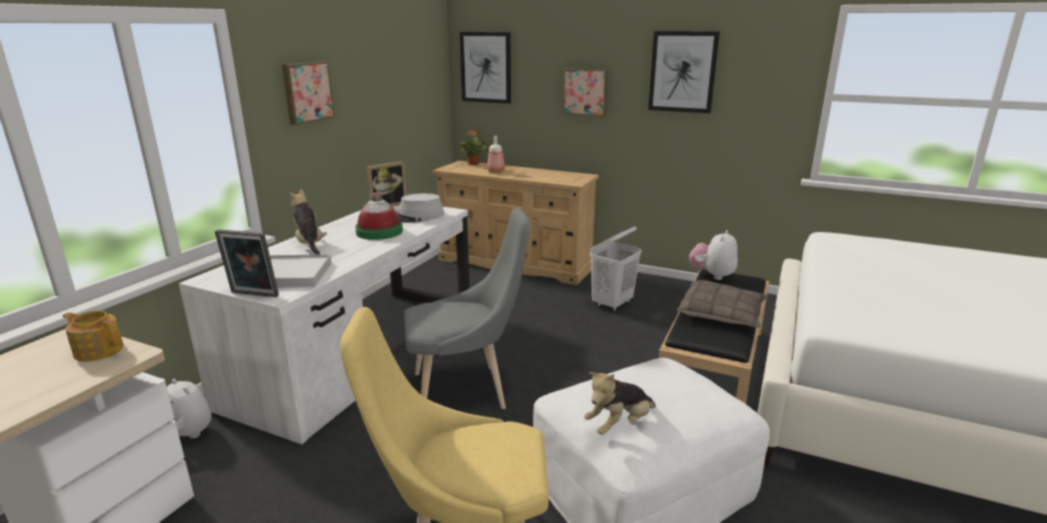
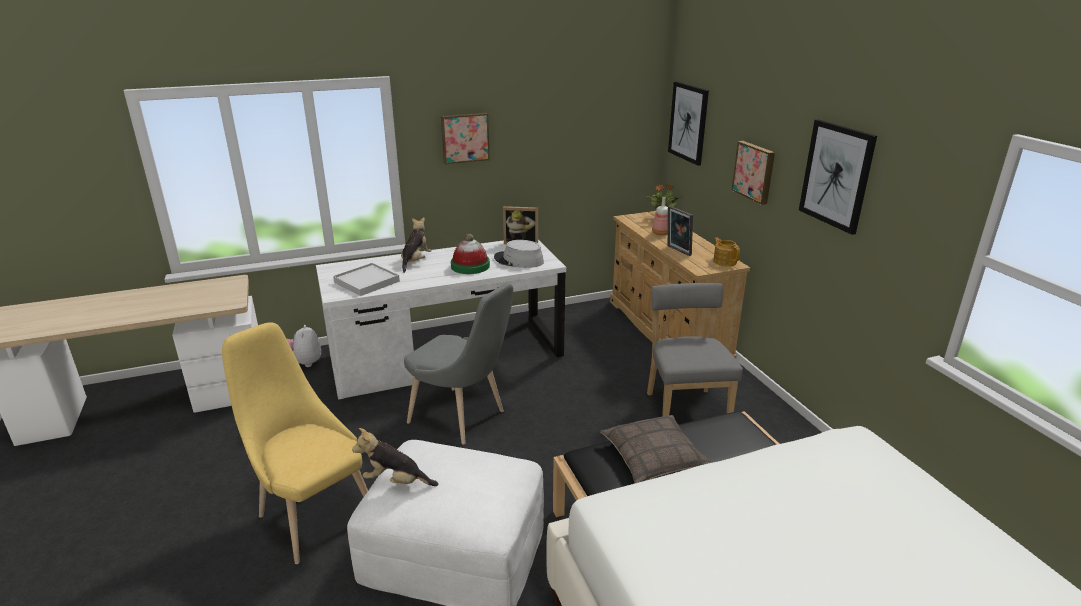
camera: 45 degrees right, 5 degrees up
teapot [63,311,123,362] -> teapot moved to [713,238,740,266]
picture frame [215,229,279,297] -> picture frame moved to [668,206,693,256]
white laundry basket [590,226,642,311] -> grey chair [647,283,743,416]
plush toy [689,230,738,280] -> none

